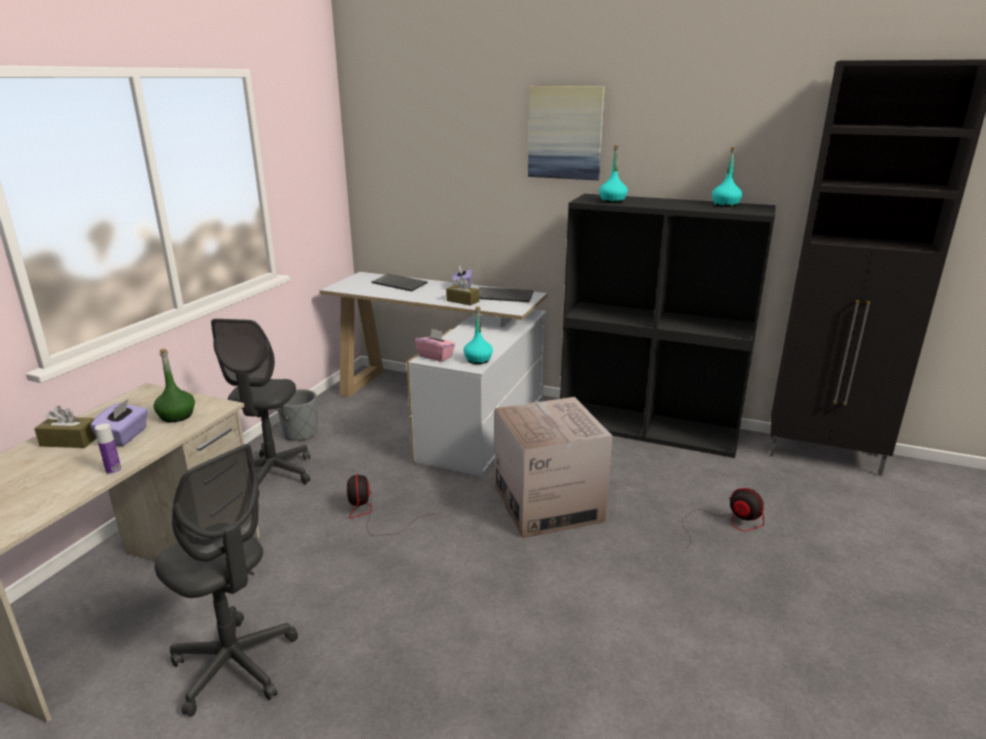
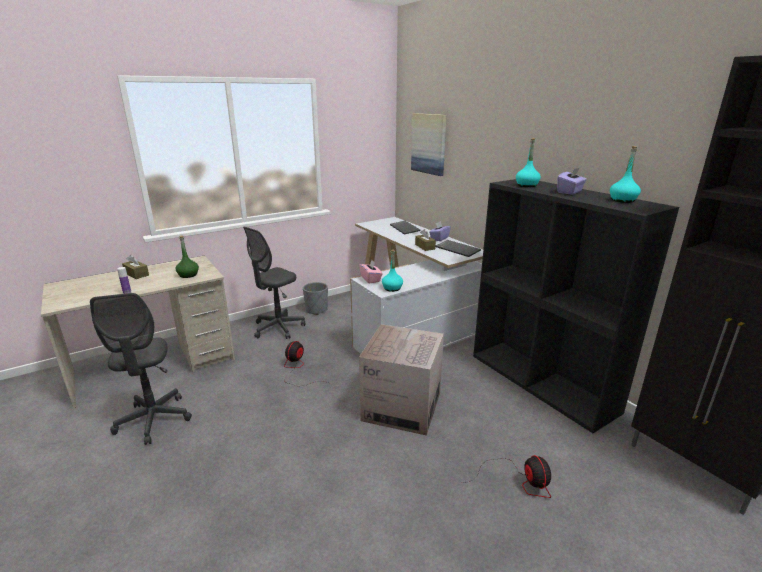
camera: 35 degrees right, 0 degrees up
purple tissue box [90,399,148,446] -> purple tissue box moved to [557,168,587,195]
picture [528,86,605,180] -> picture moved to [411,113,447,176]

